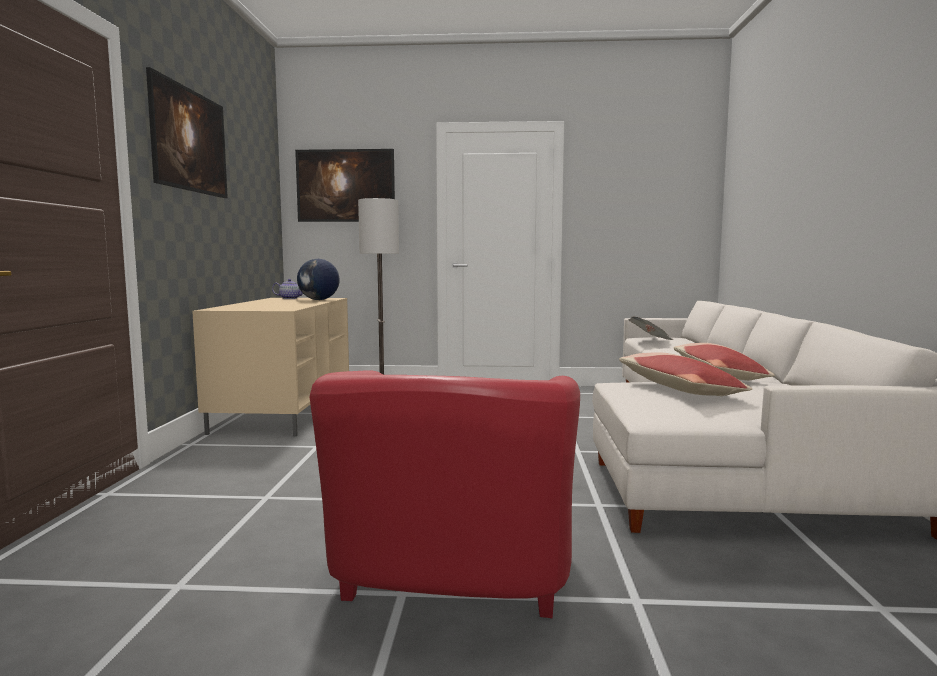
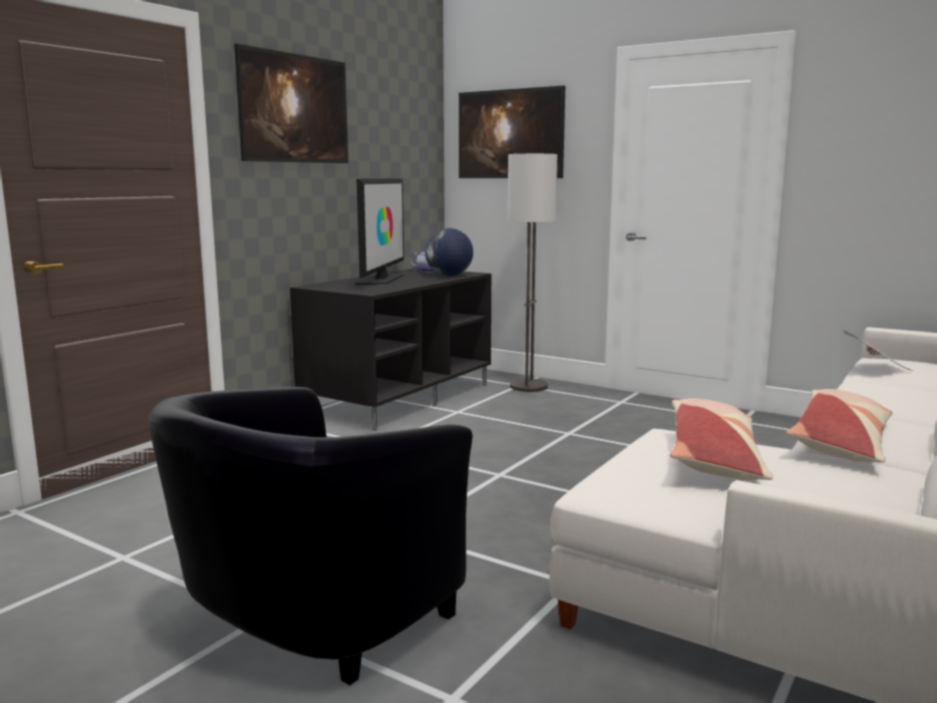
camera: 30 degrees right, 5 degrees up
beige tv stand [192,298,349,437] -> black tv stand [290,268,491,431]
red armchair [309,370,580,618] -> black armchair [148,387,473,685]
none -> television [355,179,404,285]

